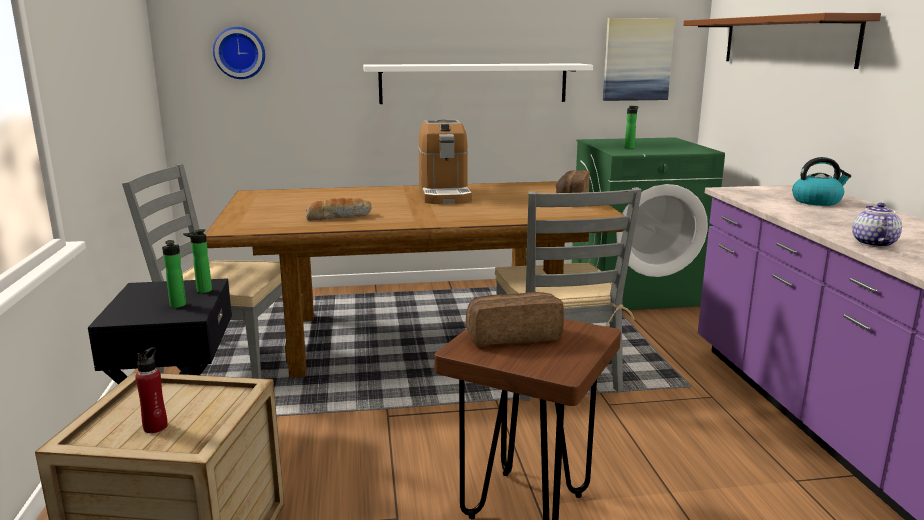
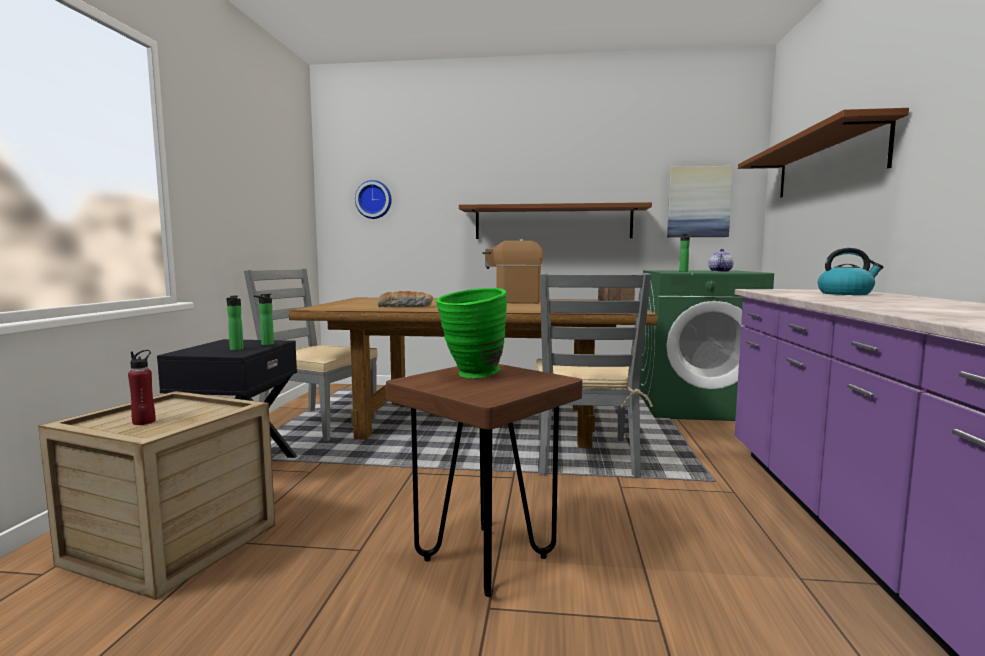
camera: 15 degrees right, 10 degrees down
white shelf [363,63,593,104] -> brown shelf [459,202,652,239]
coffee machine [418,119,472,204] -> coffee machine turned 90 degrees clockwise [482,239,543,304]
bread [466,292,564,347] -> green vase [436,288,507,378]
teapot [852,203,902,247] -> teapot moved to [709,249,734,272]

